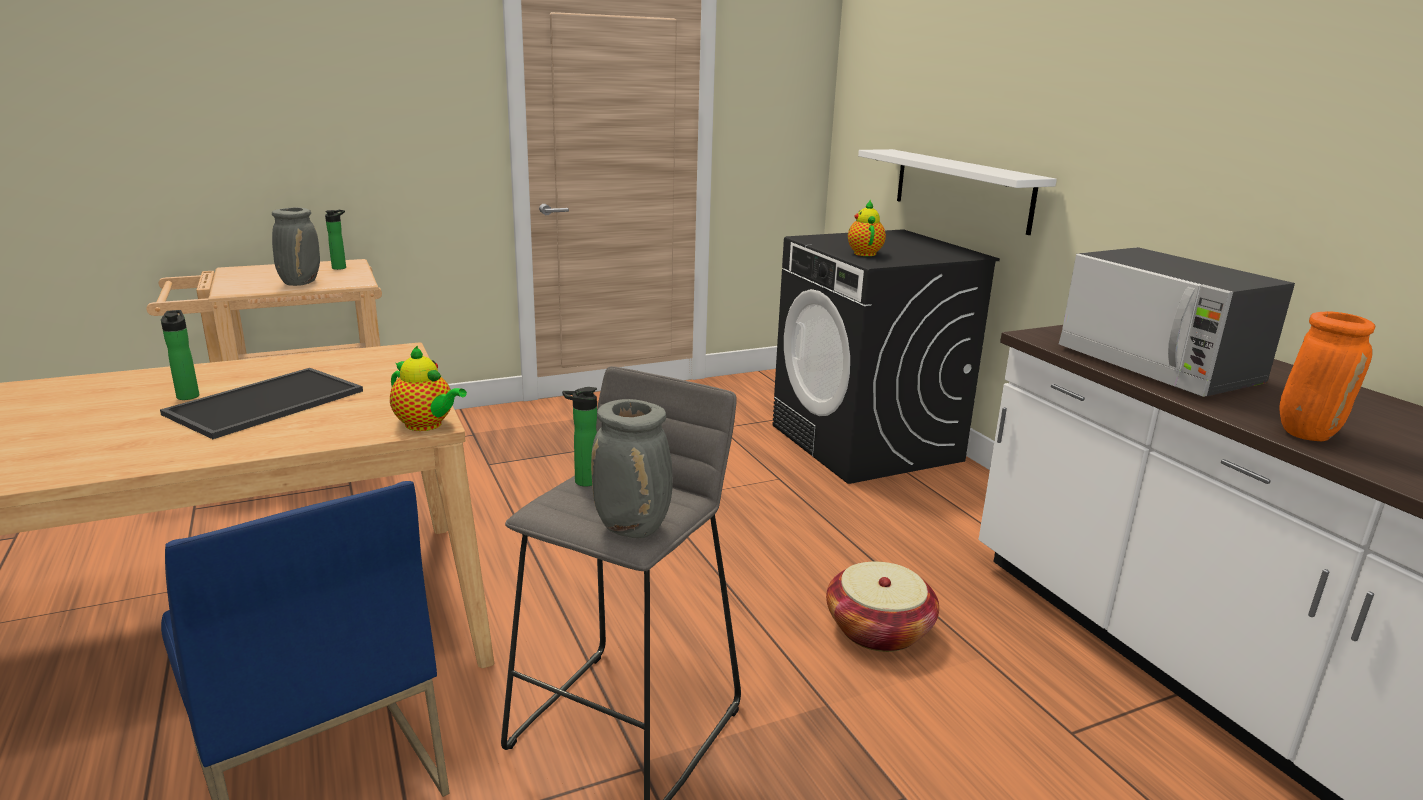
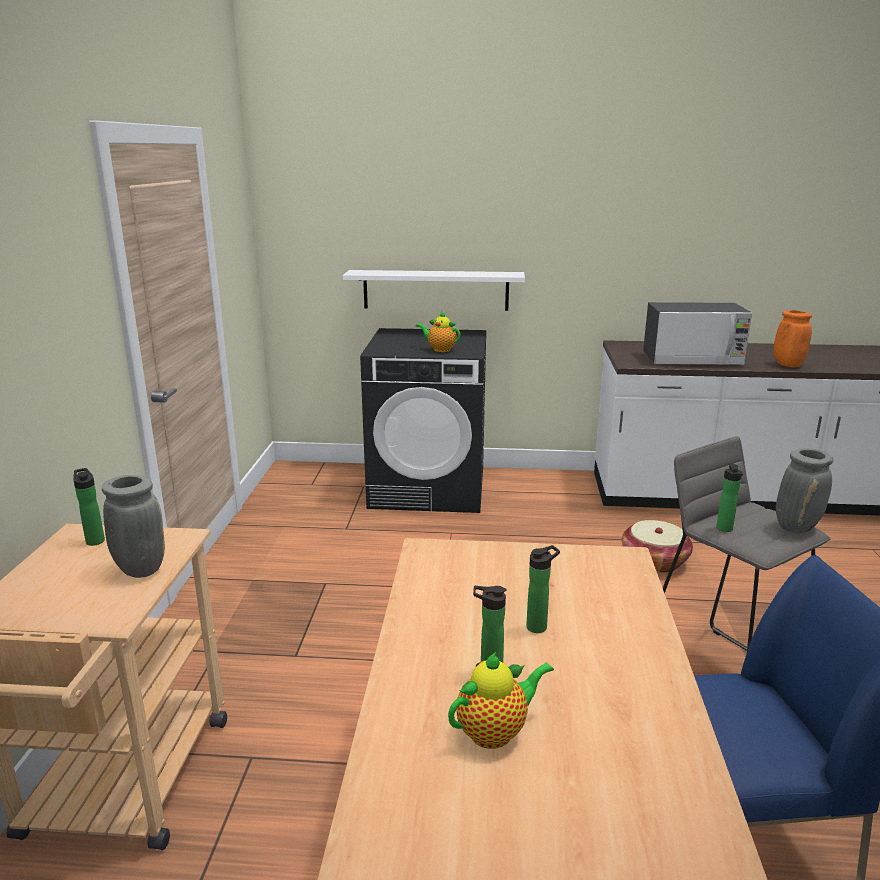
camera: 60 degrees left, 0 degrees up
tray [160,368,363,439] -> bottle [526,545,560,633]
teapot [390,346,467,431] -> teapot moved to [448,652,554,749]

